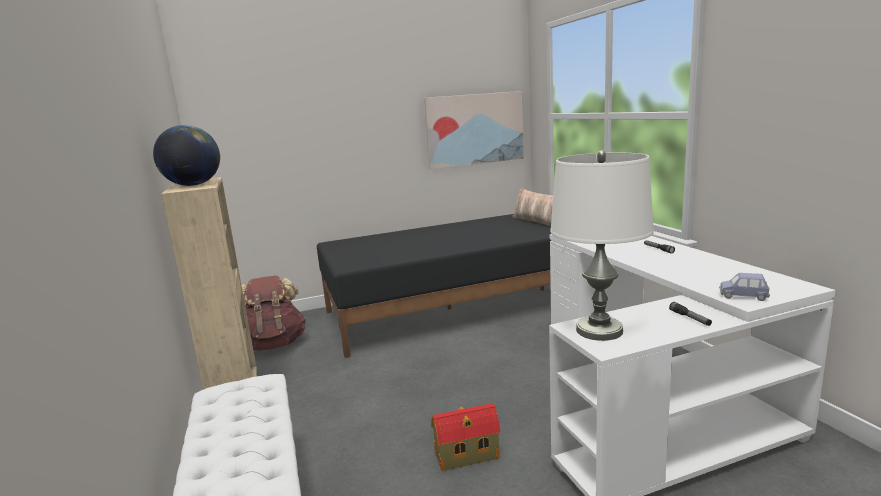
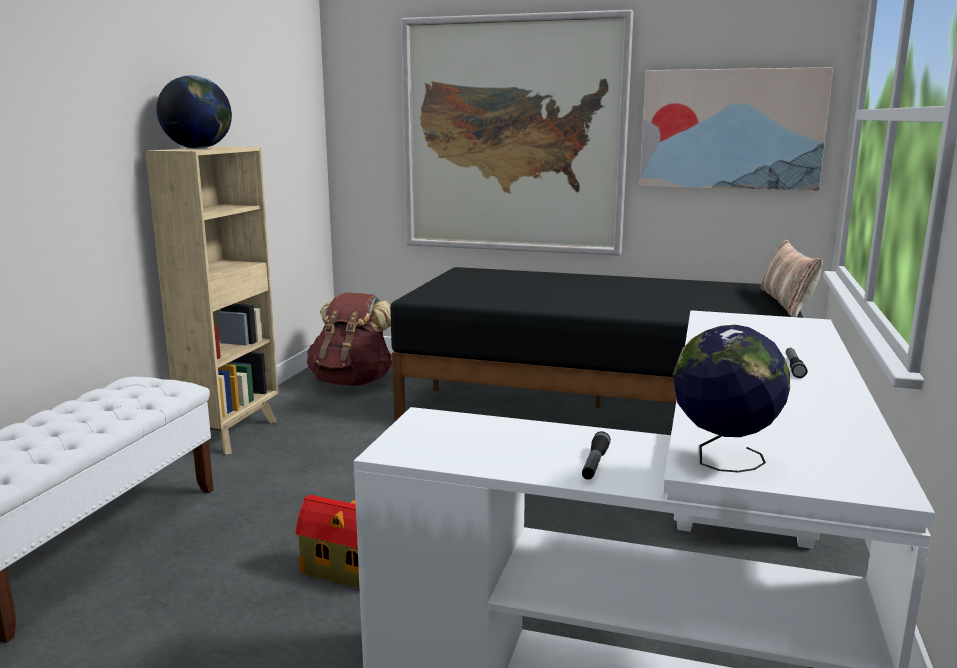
camera: 35 degrees right, 0 degrees up
white table lamp [550,150,654,341] -> none
blue toy car [719,273,770,301] -> globe [673,325,790,472]
none -> picture [401,10,634,256]

